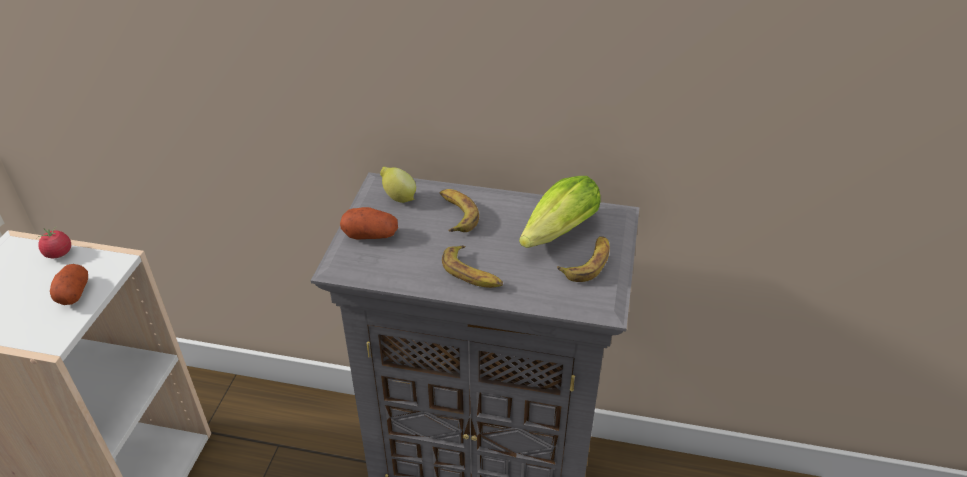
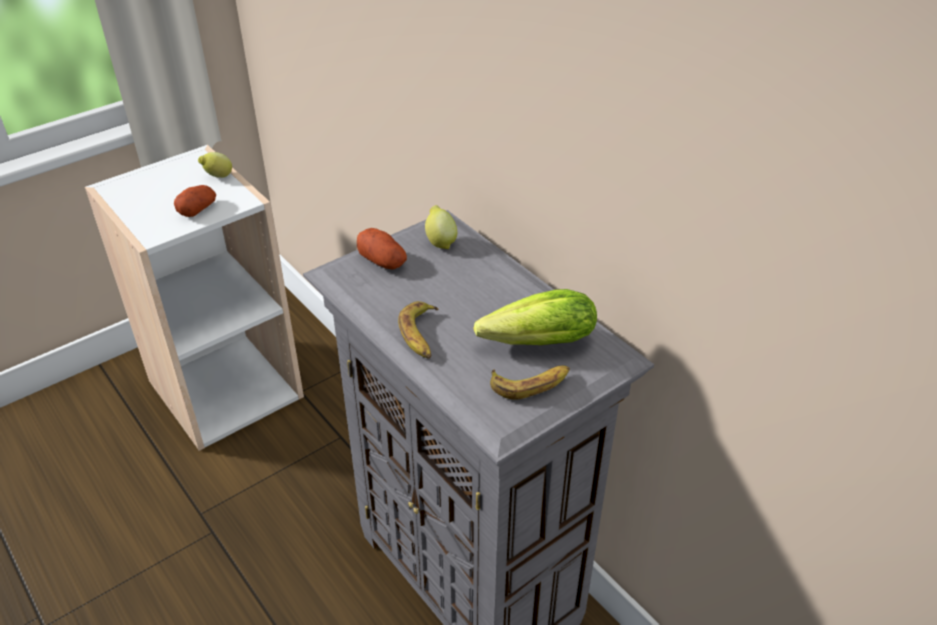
camera: 40 degrees right, 0 degrees up
tomato [37,226,71,258] -> lemon [198,152,232,178]
banana [440,189,479,232] -> none

